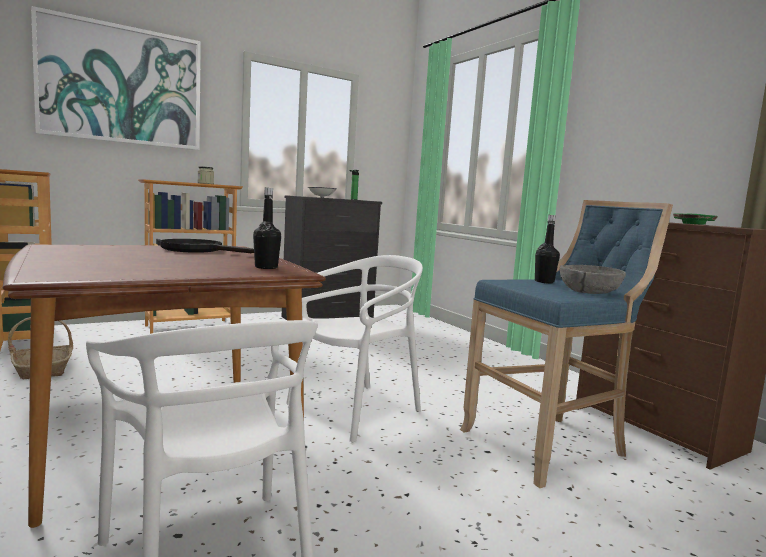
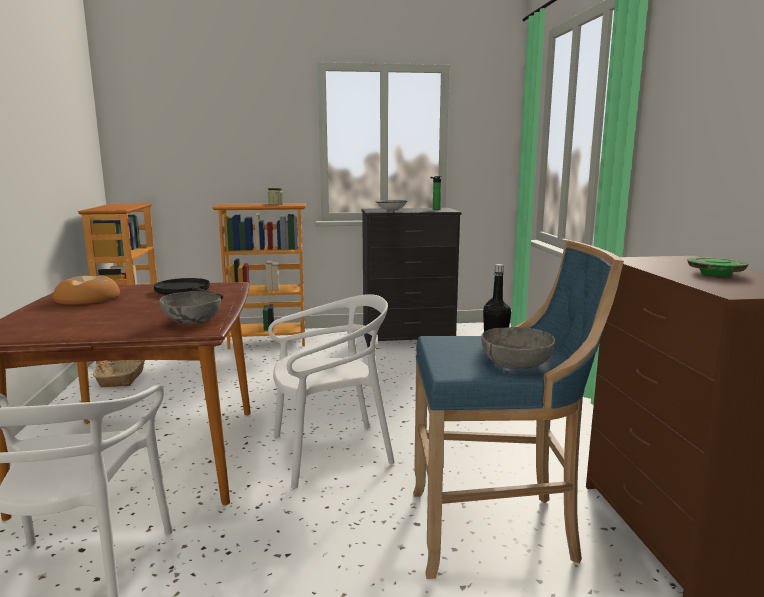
camera: 25 degrees right, 5 degrees up
picture [31,6,201,150] -> none
black bottle [253,188,281,269] -> grey bowl [159,291,221,324]
none -> bread [53,275,120,305]

